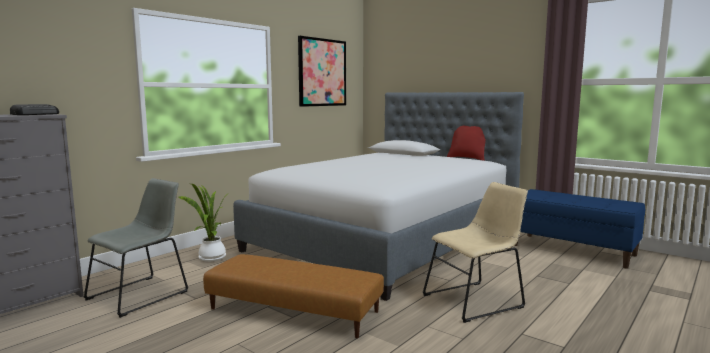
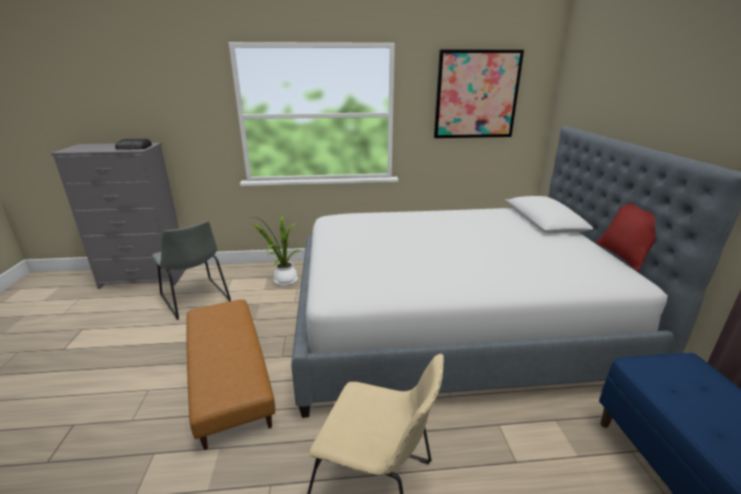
camera: 45 degrees right, 15 degrees up
grey chair [84,178,188,318] -> grey chair turned 60 degrees clockwise [152,221,231,320]

